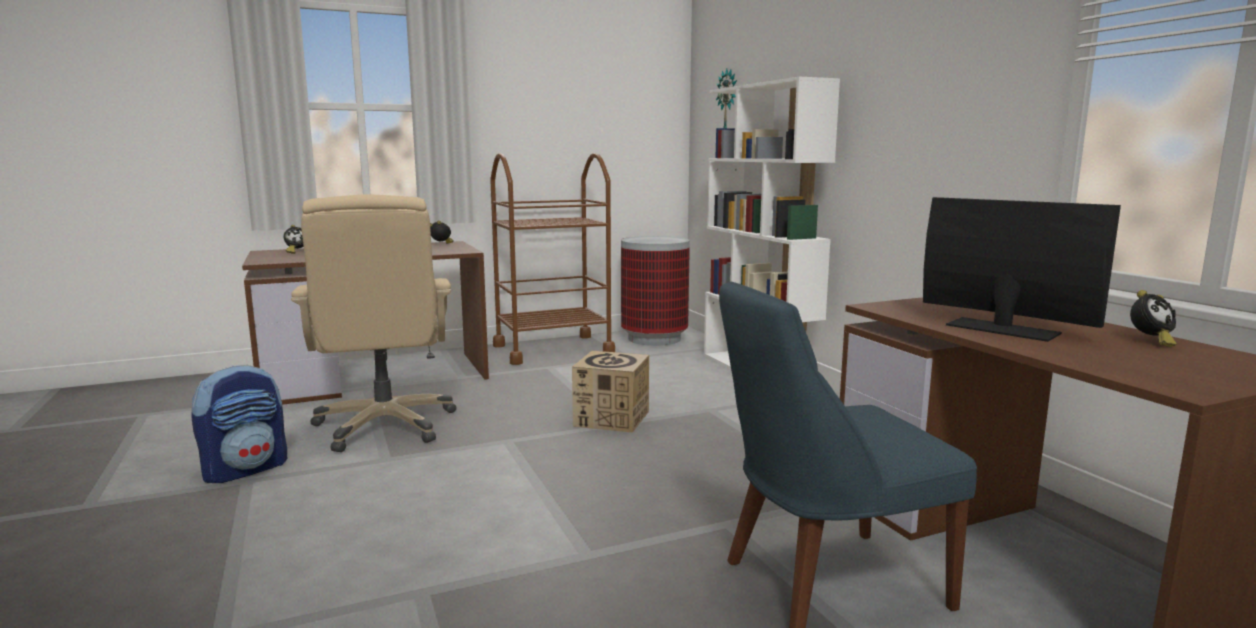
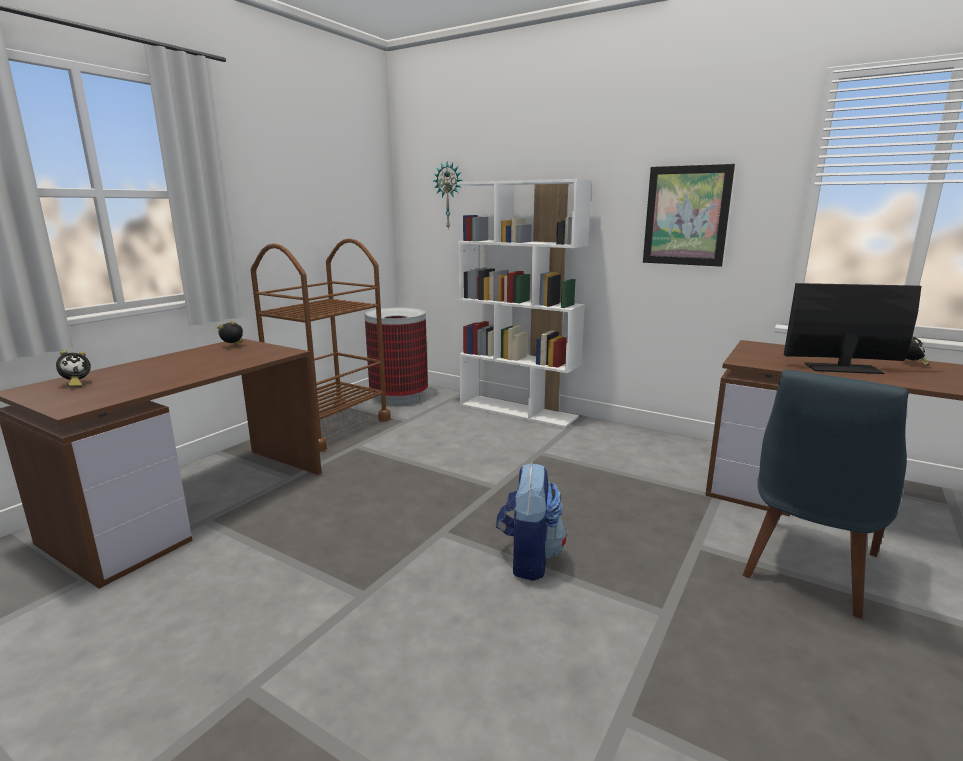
camera: 35 degrees left, 5 degrees up
backpack [191,364,287,483] -> backpack moved to [496,463,567,581]
beige office chair [291,194,457,452] -> none
cardboard box [572,351,649,433] -> none
none -> picture [643,164,735,267]

